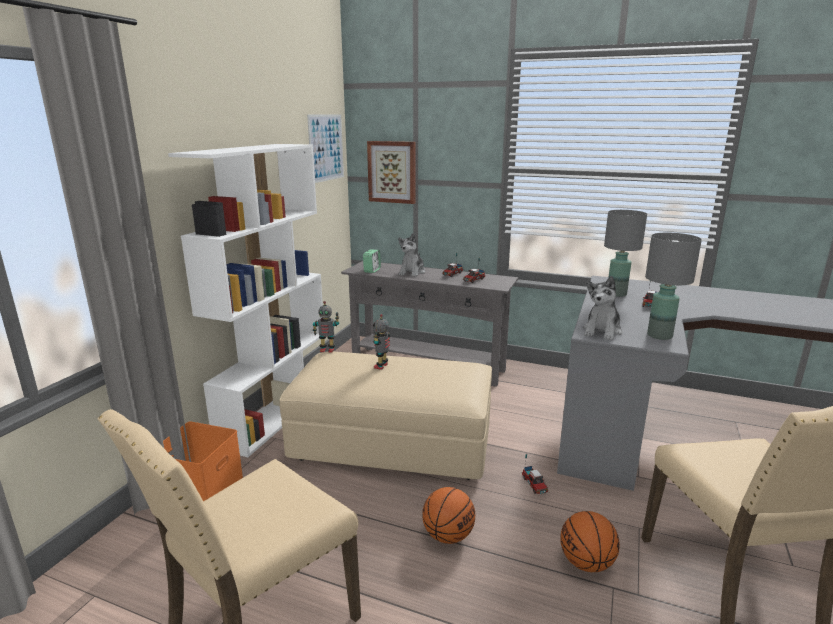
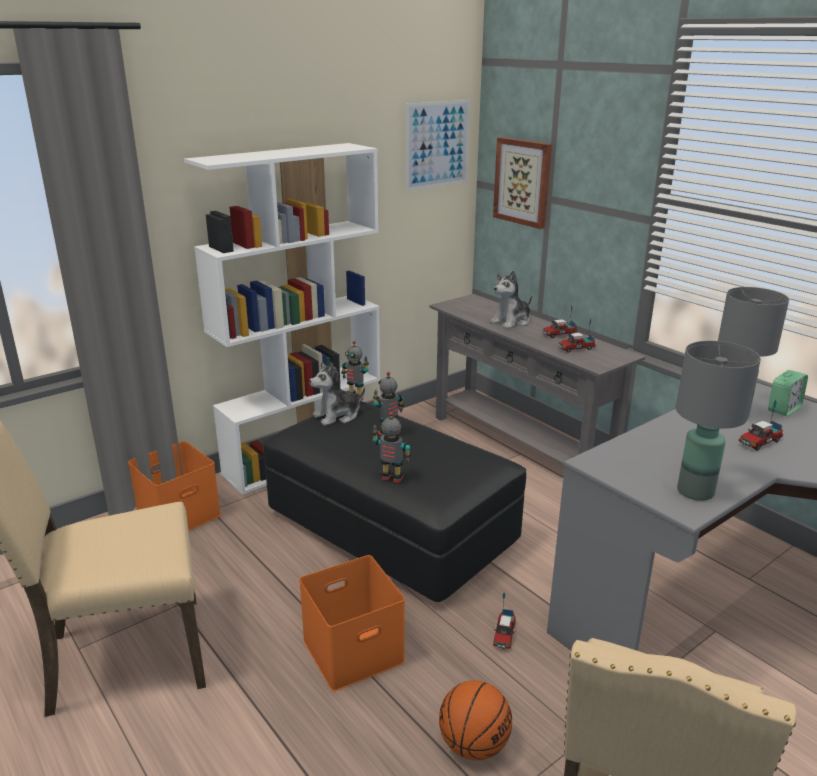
camera: 30 degrees right, 5 degrees up
beige ottoman [280,352,492,480] -> black ottoman [263,401,526,602]
alarm clock [363,250,381,273] -> alarm clock moved to [768,370,808,416]
basketball [422,487,475,544] -> orange storage box [299,555,405,691]
plush toy [583,276,622,340] -> plush toy moved to [309,362,365,426]
none -> toy robot [372,412,411,483]

